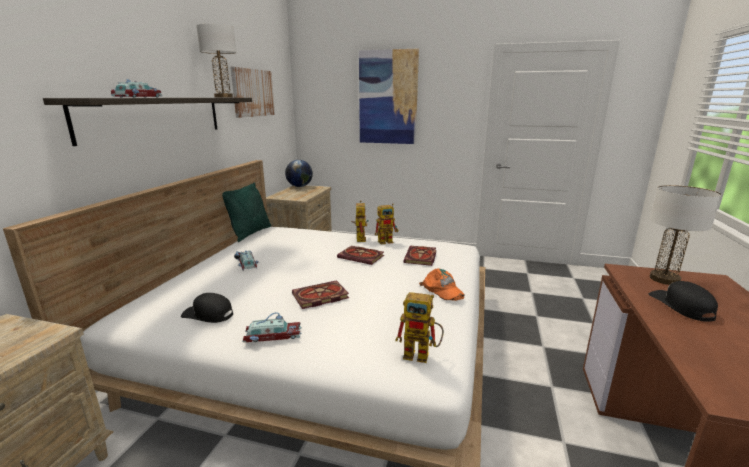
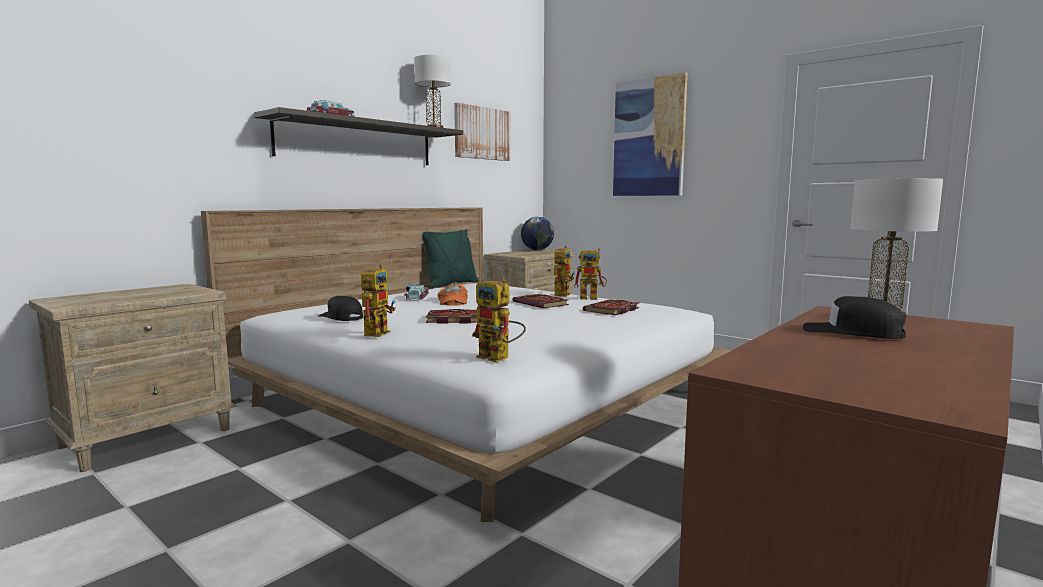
camera: 25 degrees right, 10 degrees down
toy car [242,312,302,342] -> toy robot [361,264,395,337]
orange cap [419,269,465,301] -> orange cap moved to [437,282,468,306]
black cap [649,281,718,322] -> black cap turned 75 degrees counterclockwise [803,296,906,339]

